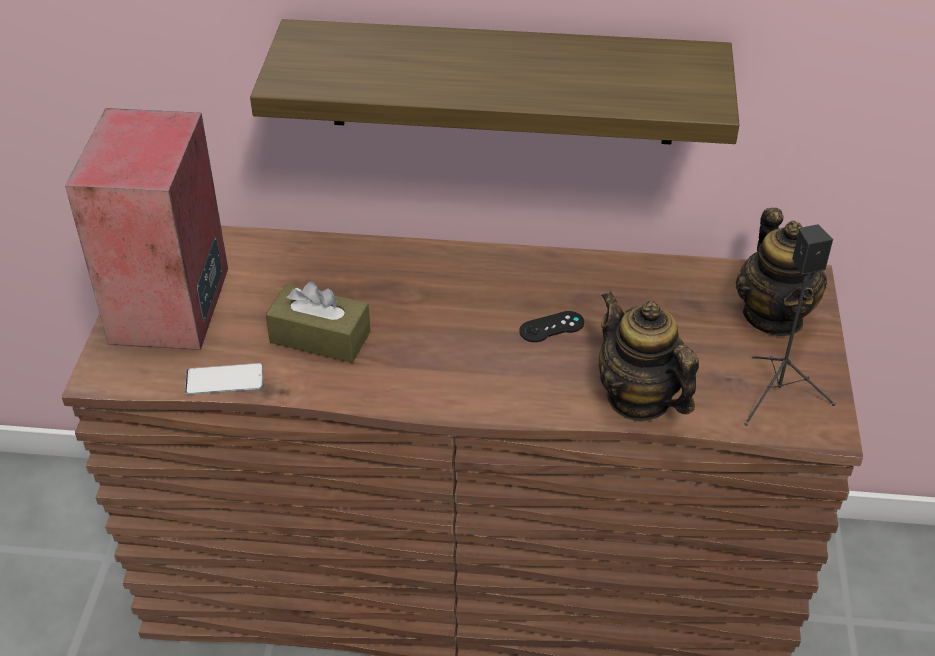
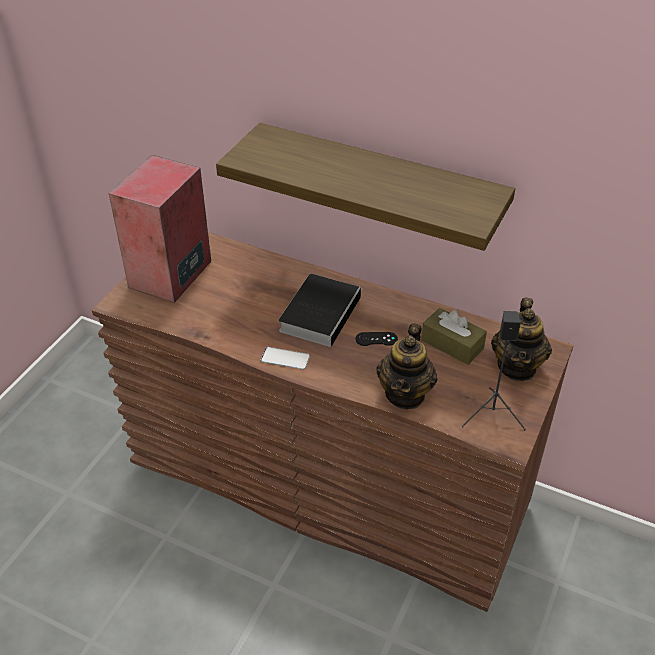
camera: 20 degrees right, 0 degrees up
phone [185,363,263,395] -> phone moved to [261,347,310,369]
brown tissue box [266,281,371,363] -> brown tissue box moved to [421,308,487,365]
teapot [599,291,699,421] -> teapot turned 150 degrees counterclockwise [376,323,437,409]
none -> book [279,274,362,347]

